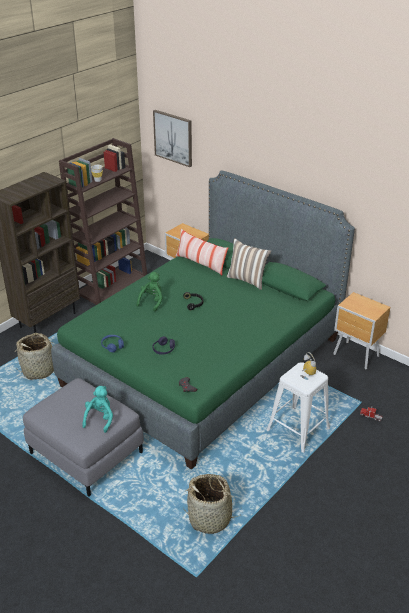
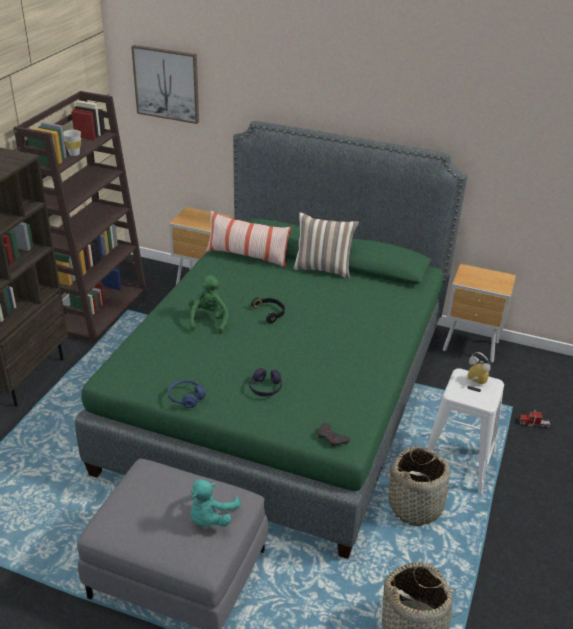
camera: 20 degrees left, 0 degrees up
basket [14,333,56,380] -> basket moved to [389,446,451,526]
turquoise plush toy [82,386,113,433] -> turquoise plush toy turned 150 degrees counterclockwise [191,479,241,527]

